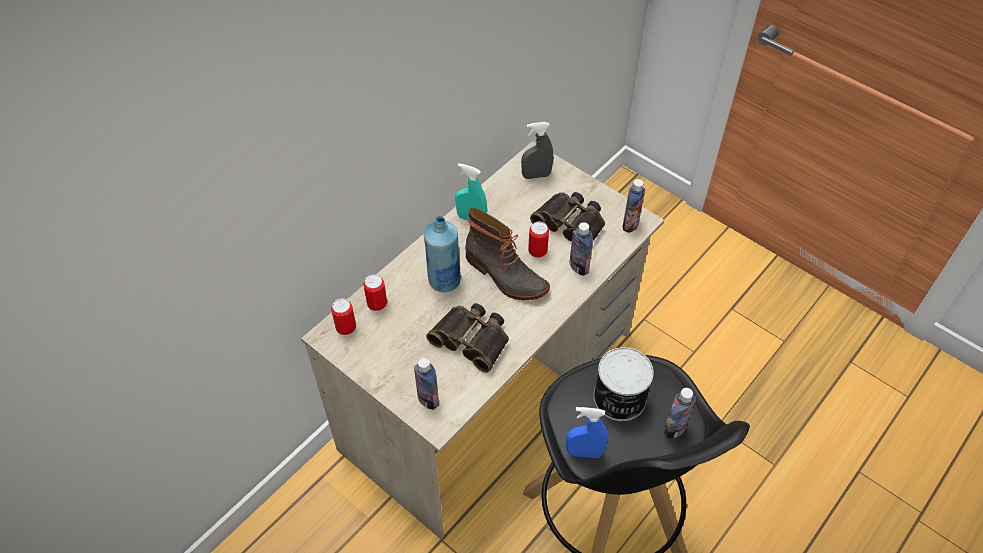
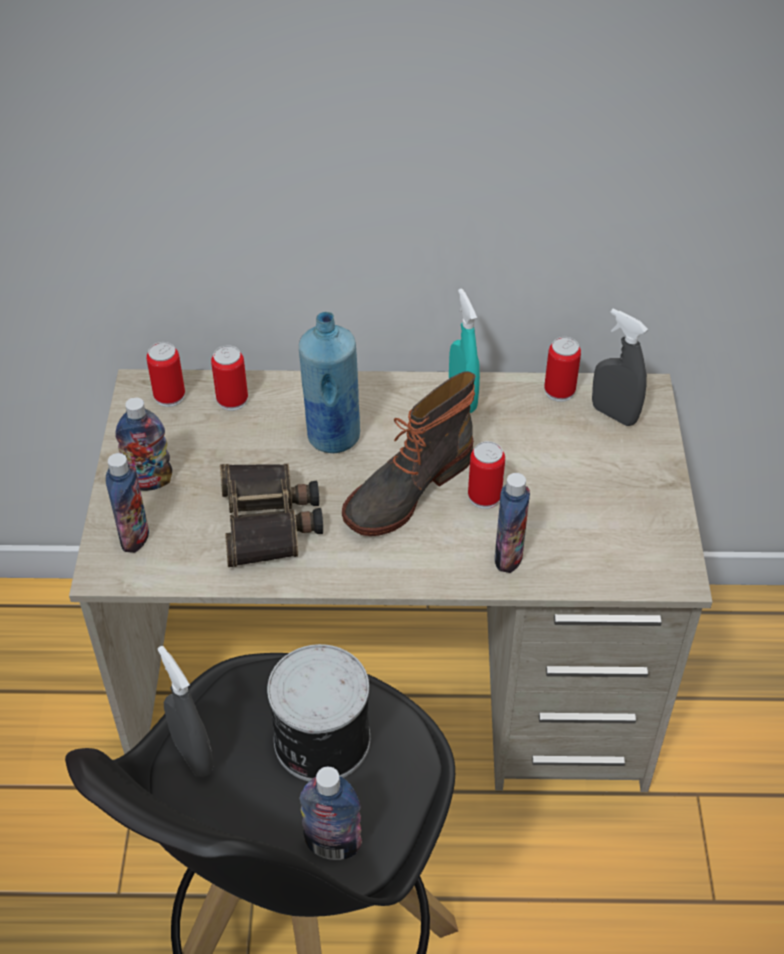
camera: 50 degrees right, 5 degrees down
boot [465,208,550,300] -> boot turned 45 degrees clockwise [342,371,476,536]
binoculars [530,192,605,241] -> none
blue spray bottle [566,407,608,458] -> grey spray bottle [158,646,214,777]
bottle [623,179,645,233] -> bottle moved to [115,397,172,491]
none -> can [544,337,581,402]

